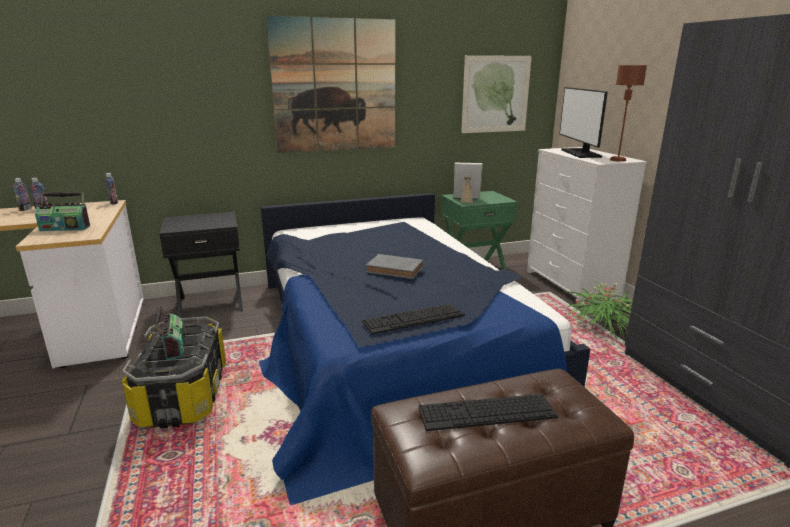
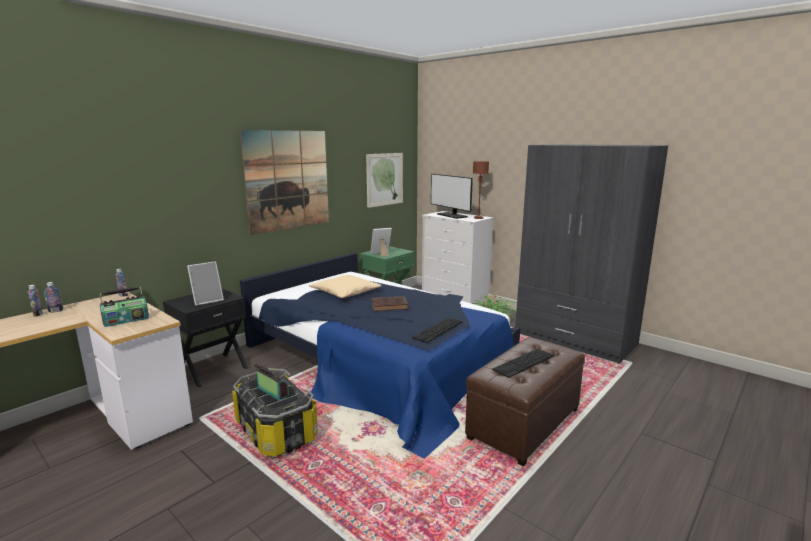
camera: 30 degrees left, 5 degrees down
grey book [366,254,424,279] -> brown book [372,296,408,311]
none -> picture frame [187,261,224,306]
none -> beige pillow [309,275,382,298]

